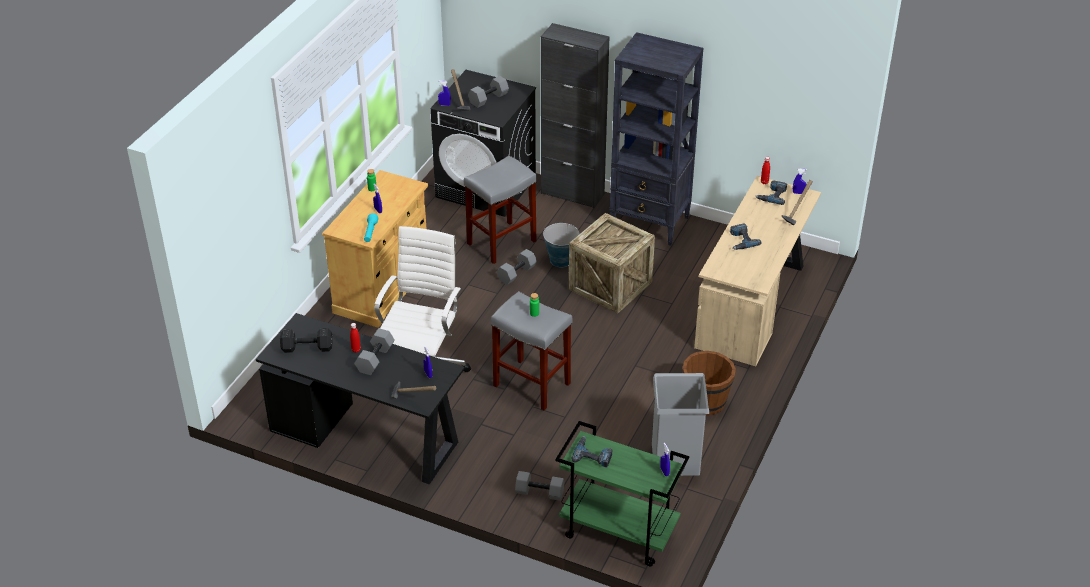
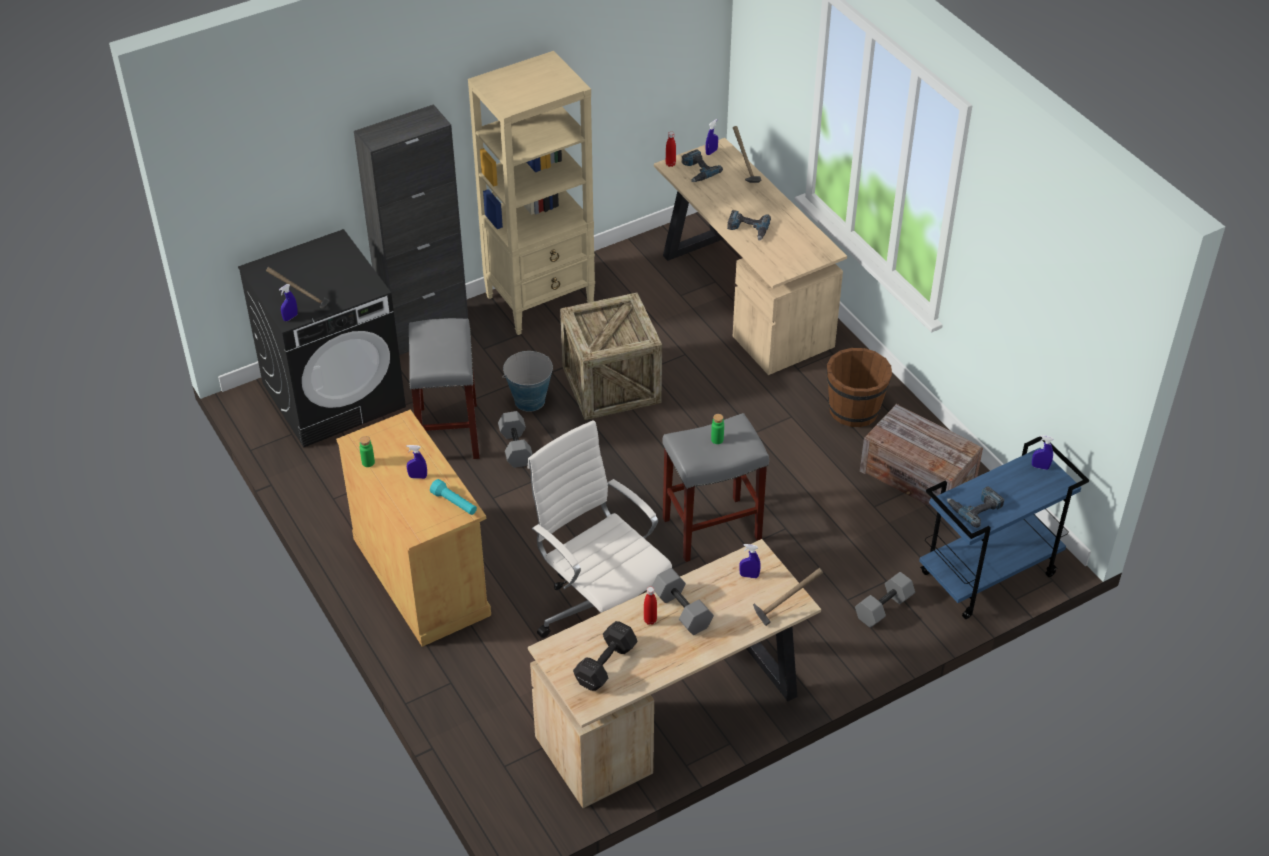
camera: 55 degrees left, 5 degrees up
black desk [256,313,465,484] -> beige desk [528,539,821,808]
grey dumbbell [468,76,509,108] -> none
green cart [555,421,689,566] -> blue cart [919,437,1089,619]
black bookcase [609,32,703,246] -> beige bookcase [468,51,595,335]
grey trash can [652,373,709,476] -> crate [860,404,983,509]

